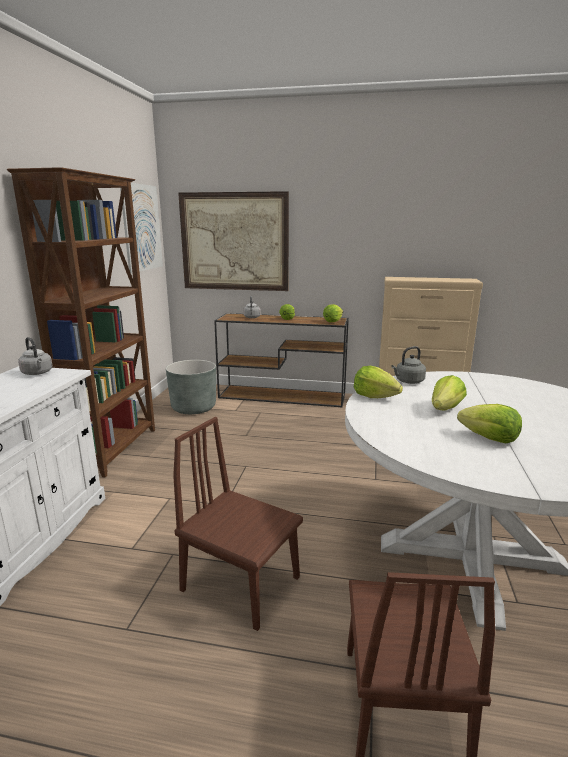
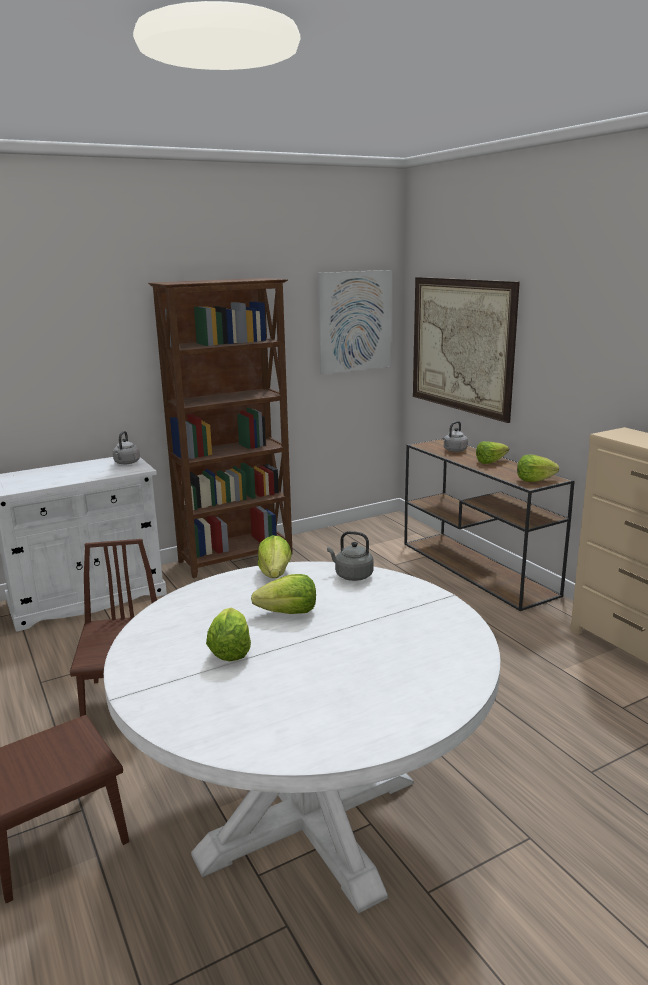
camera: 50 degrees right, 0 degrees up
grey planter [166,360,216,414] -> none

